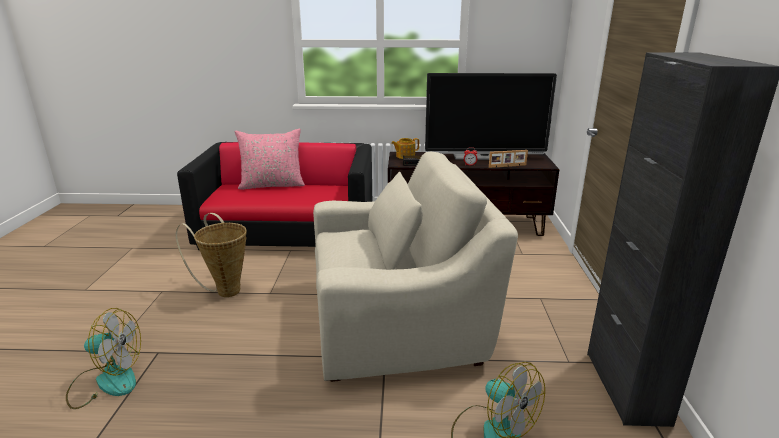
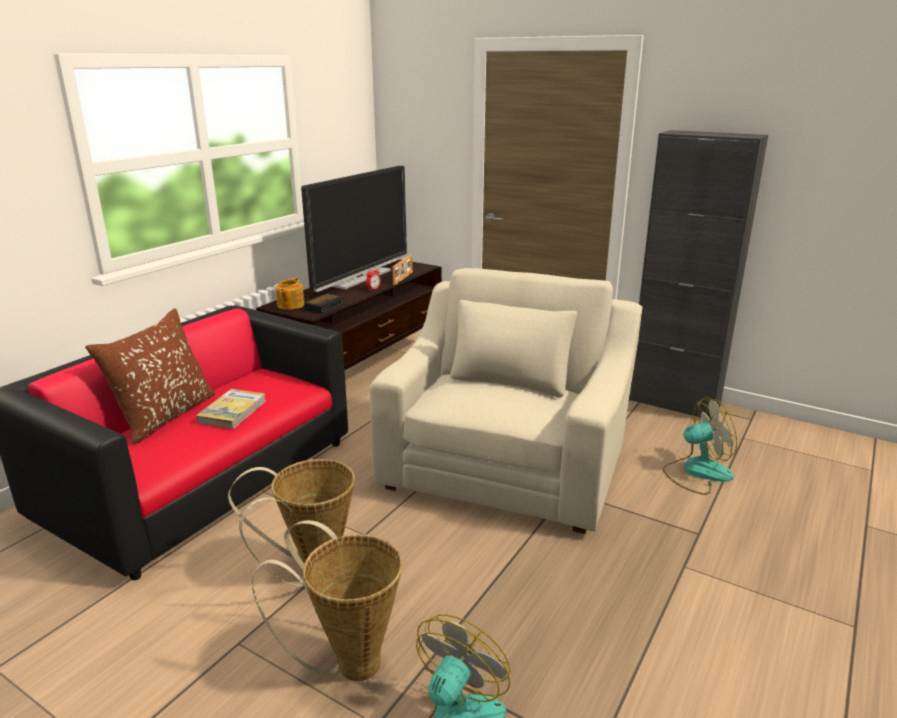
camera: 60 degrees left, 0 degrees up
pink pillow [235,129,305,190] -> brown pillow [85,308,216,444]
none -> book [196,389,266,429]
none -> basket [252,520,402,681]

